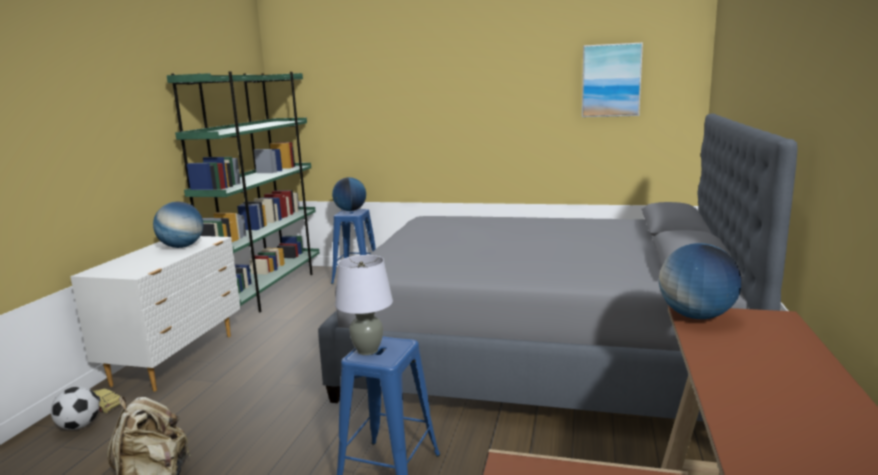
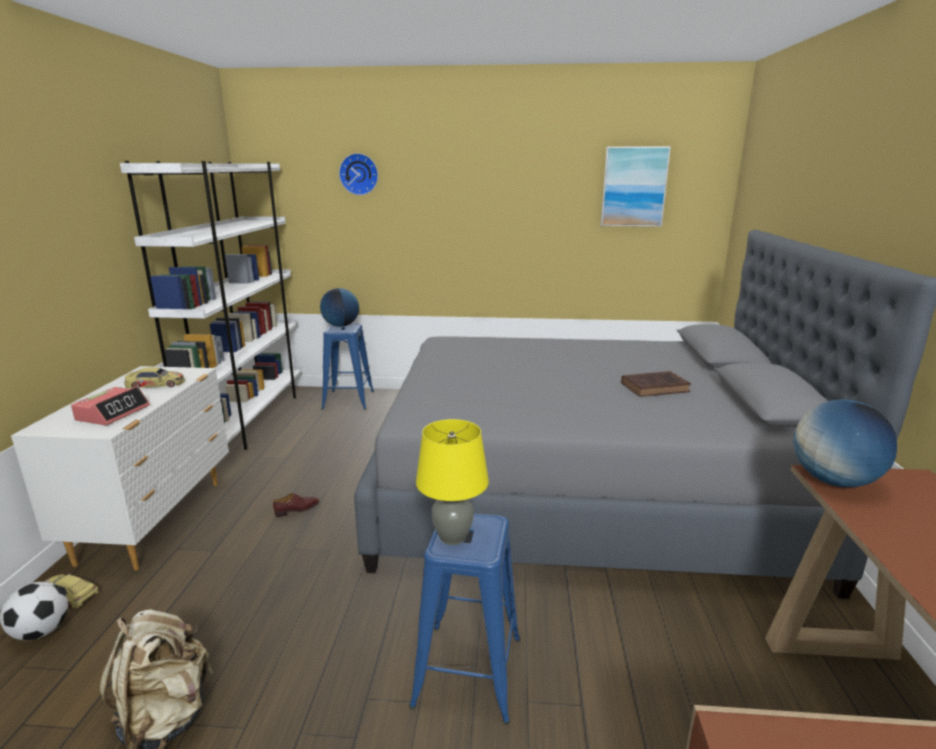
camera: 10 degrees left, 5 degrees up
globe [153,202,204,248] -> toy car [124,368,185,389]
green bookcase [167,71,320,313] -> white bookcase [120,161,301,450]
grey table lamp [335,255,393,355] -> yellow table lamp [416,419,489,545]
none -> alarm clock [71,386,150,425]
none -> brown shoe [273,493,319,517]
none -> wall clock [339,153,378,195]
none -> brown book [621,371,691,397]

